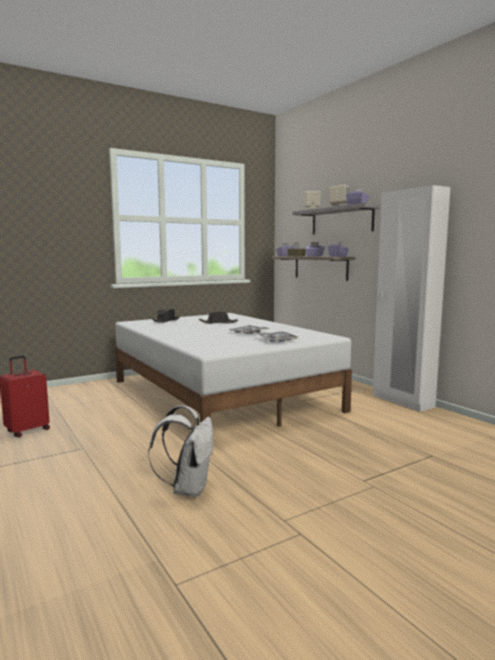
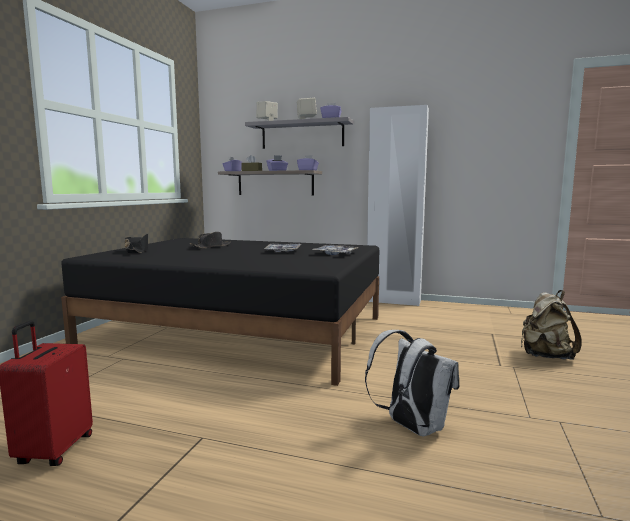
camera: 40 degrees left, 0 degrees up
white bed [115,313,352,427] -> black bed [61,238,379,386]
none -> beige backpack [521,290,582,360]

